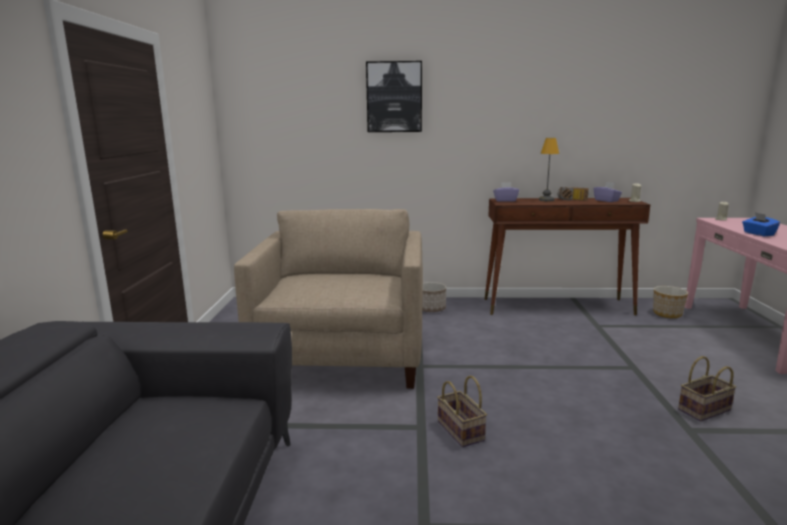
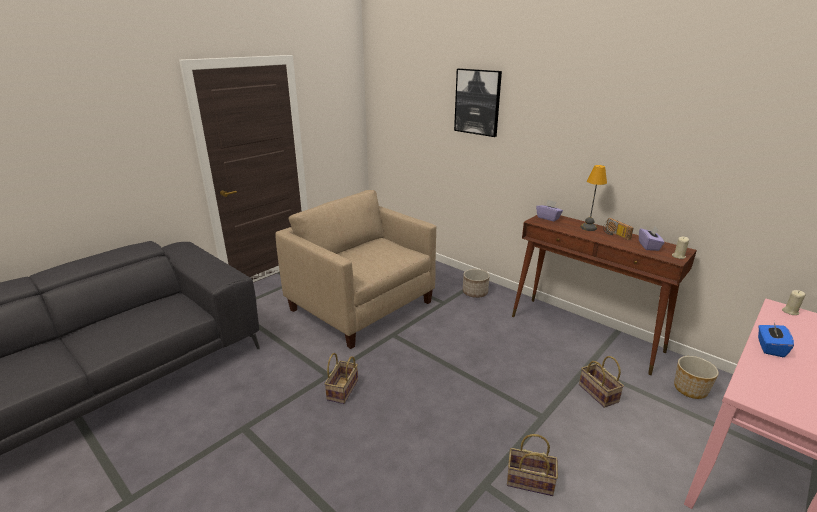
camera: 40 degrees right, 10 degrees up
beige armchair [234,209,423,389] -> beige armchair turned 90 degrees counterclockwise [275,190,436,349]
none -> basket [579,356,624,408]

